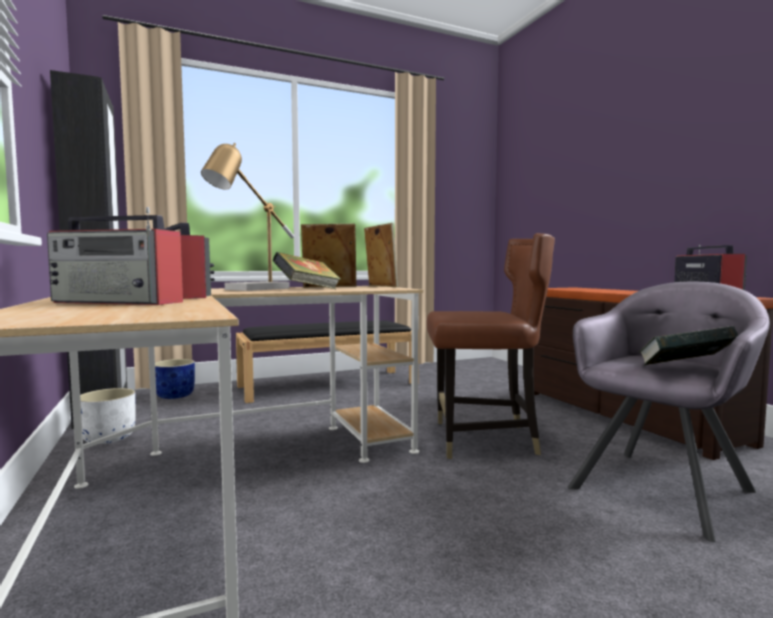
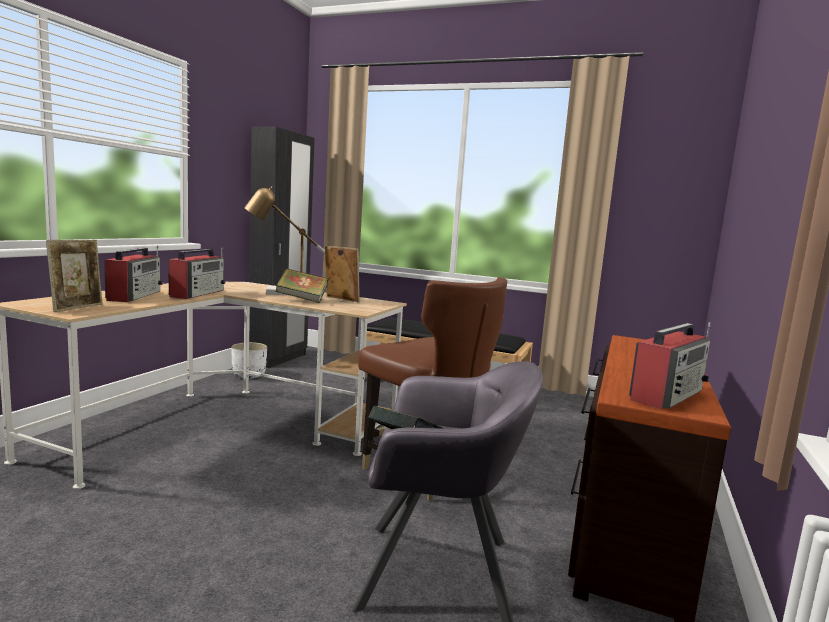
camera: 45 degrees right, 5 degrees up
radio [47,207,183,305] -> radio turned 150 degrees counterclockwise [104,246,163,302]
blue planter [155,359,195,399] -> none
picture frame [364,223,398,287] -> picture frame moved to [46,240,103,312]

